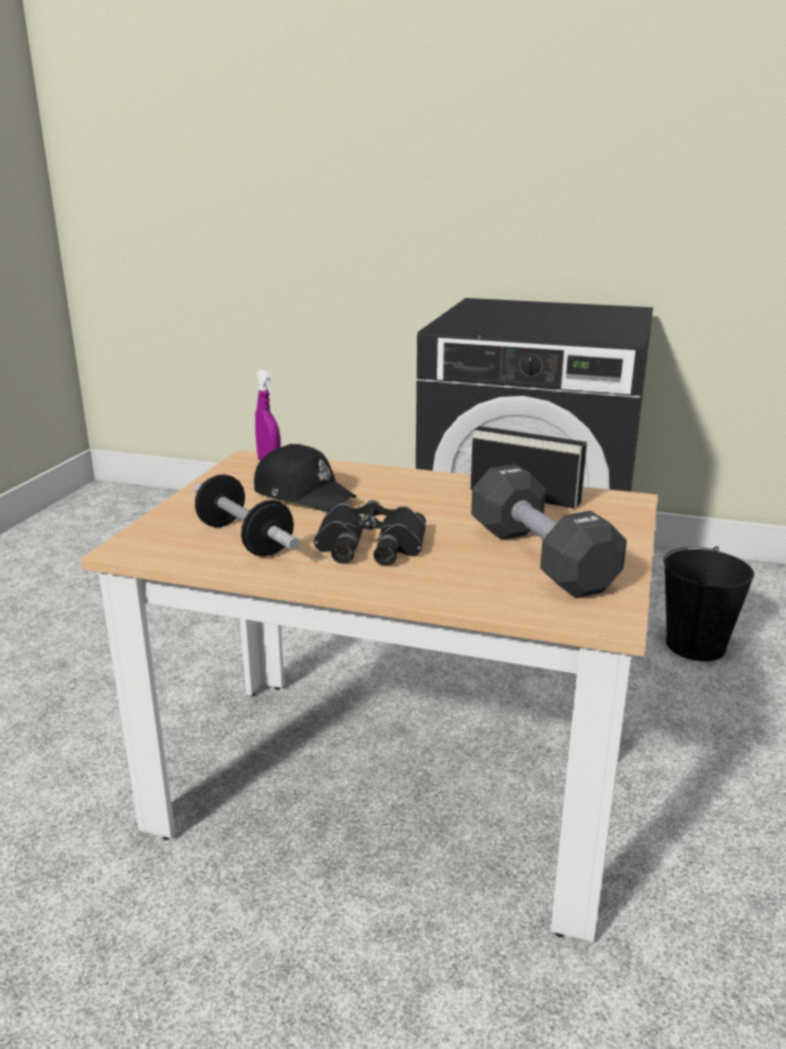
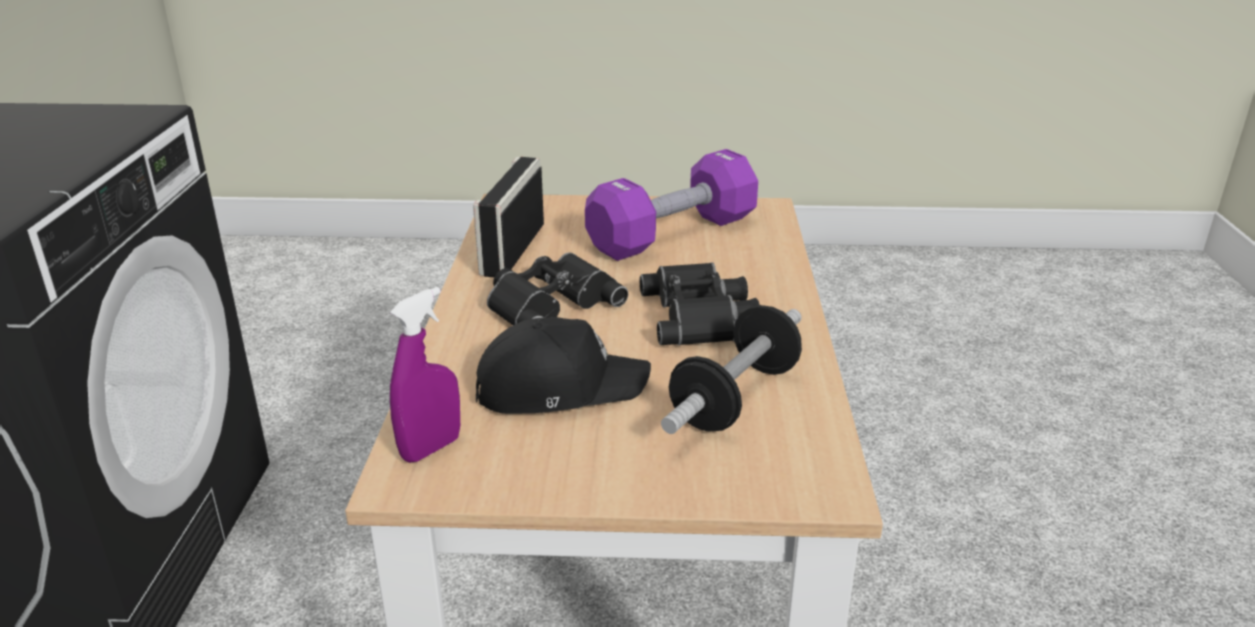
camera: 105 degrees left, 5 degrees up
black cap [254,444,356,511] -> black cap turned 60 degrees clockwise [476,317,651,414]
black dumbbell [471,464,627,598] -> purple dumbbell [585,149,758,261]
black bucket [663,547,754,661] -> none
none -> black binoculars [487,252,628,325]

